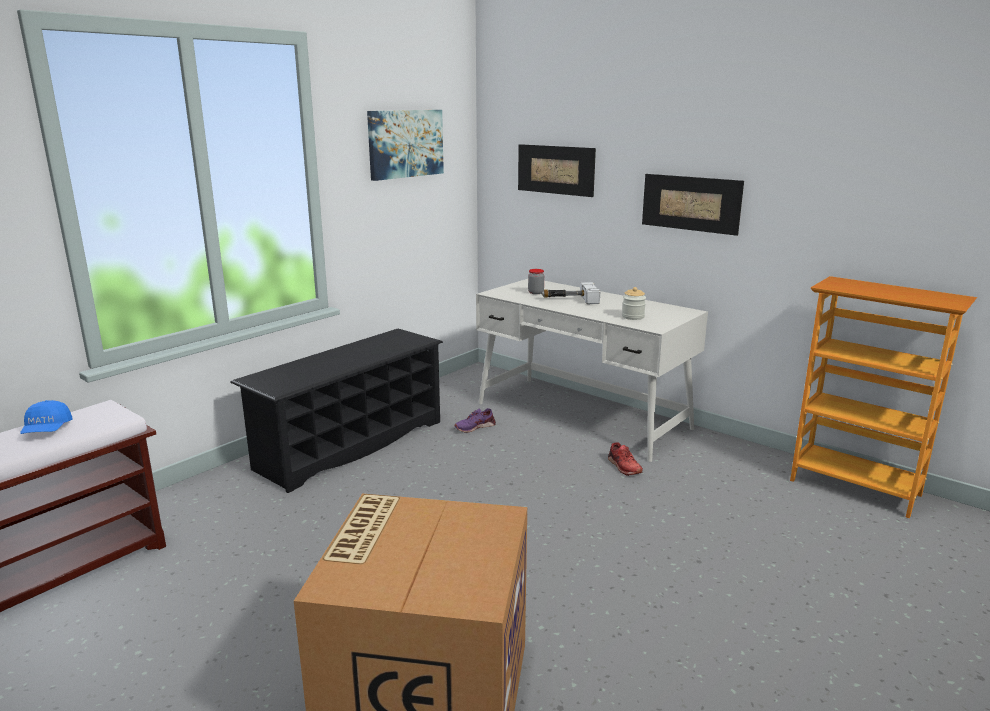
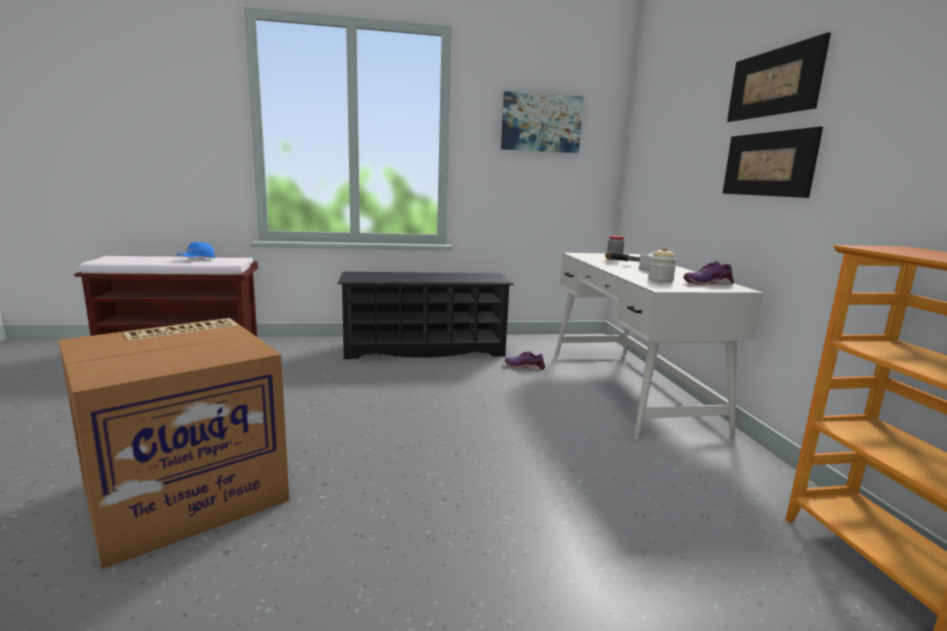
camera: 40 degrees right, 5 degrees down
picture [518,144,596,197] -> picture moved to [727,32,831,122]
red shoe [608,442,643,476] -> none
none -> purple shoe [683,261,734,285]

